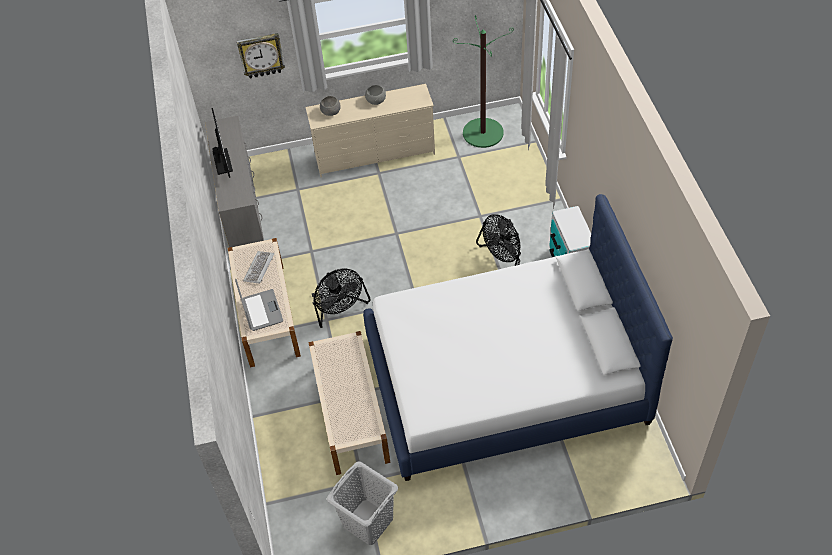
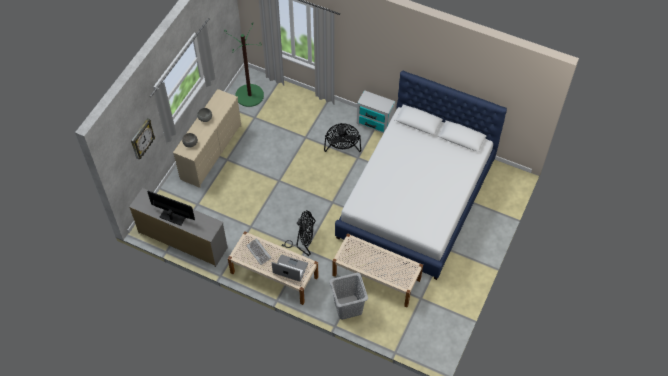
camera: 55 degrees left, 5 degrees up
grey laundry basket [327,462,398,545] -> grey laundry basket moved to [329,273,368,320]

